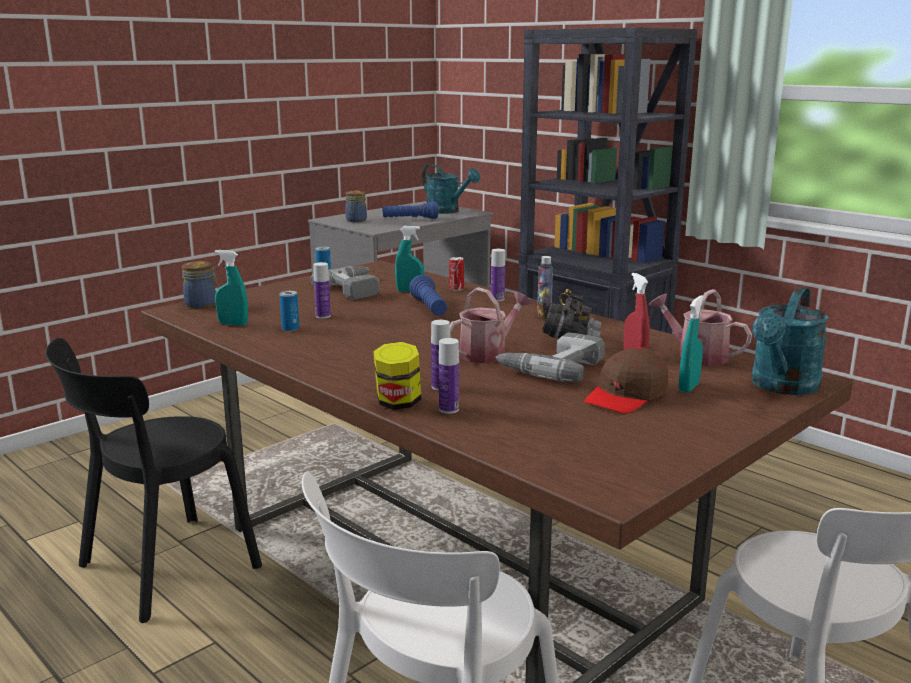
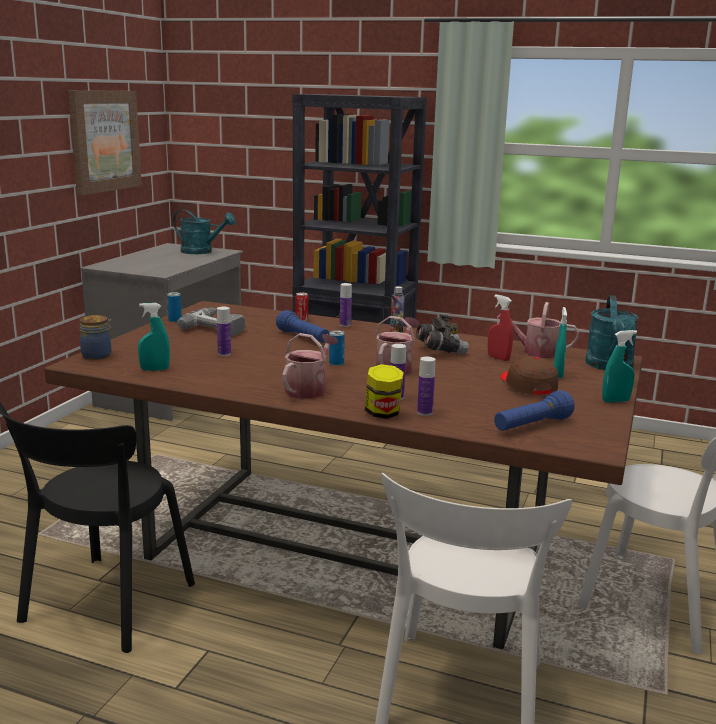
camera: 25 degrees left, 0 degrees up
can [280,291,299,331] -> can moved to [329,330,345,366]
jar [345,191,367,222] -> none
blue flashlight [383,201,438,219] -> blue flashlight moved to [494,390,575,431]
turquoise spray bottle [395,226,424,292] -> turquoise spray bottle moved to [602,330,637,403]
power drill [495,333,605,382] -> none
brown cap [584,347,668,414] -> brown cap turned 150 degrees clockwise [500,356,559,395]
none -> picture [68,90,142,195]
none -> watering can [282,333,338,399]

